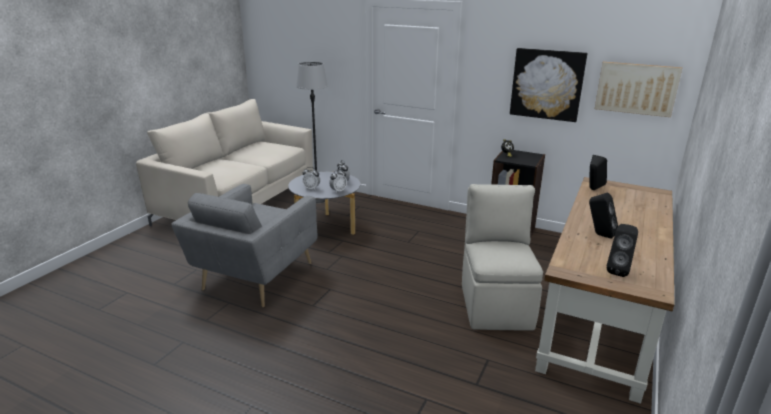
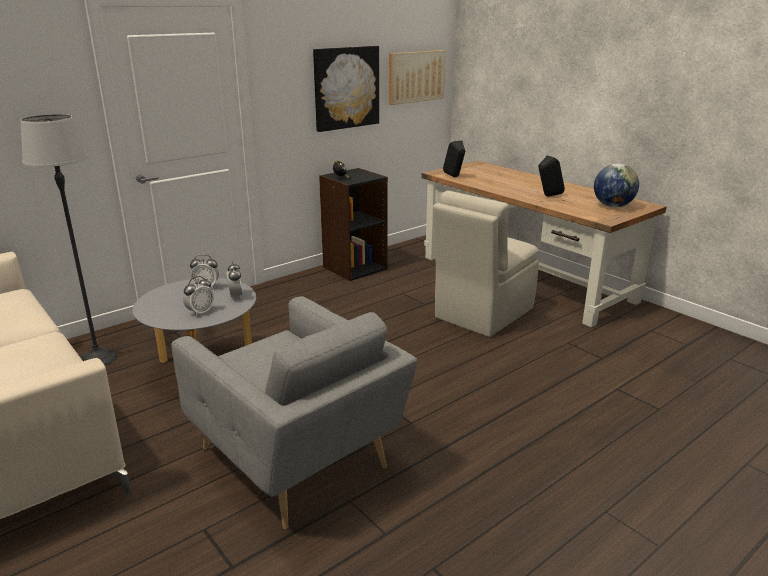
camera: 65 degrees left, 0 degrees up
beige chair [462,184,543,330] -> beige chair turned 75 degrees counterclockwise [433,190,539,337]
black speaker [606,224,638,277] -> globe [594,164,639,207]

